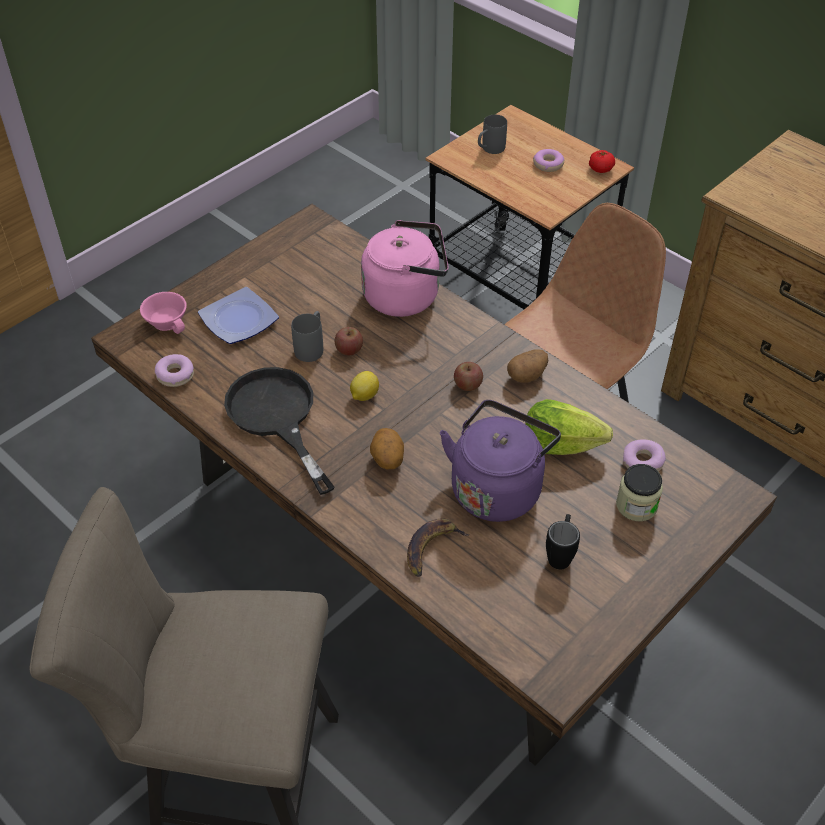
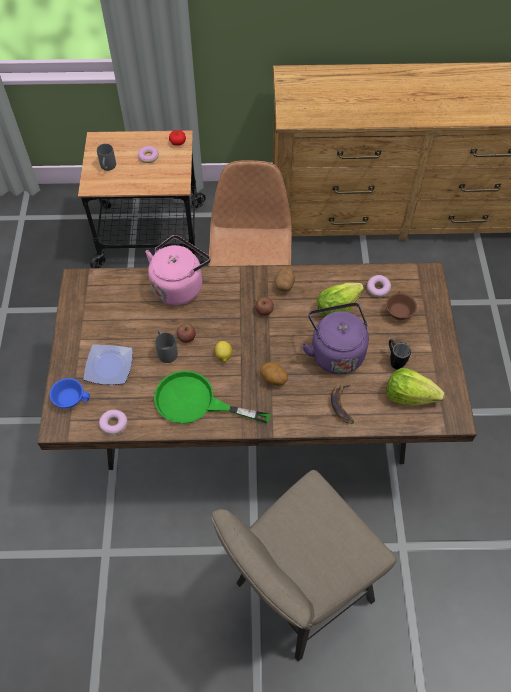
camera: 45 degrees left, 10 degrees up
pink cup [140,292,187,334] -> blue cup [50,378,90,408]
black frying pan [224,367,335,495] -> green frying pan [154,370,270,424]
jar [616,464,663,521] -> brown cup [386,291,417,320]
none -> lettuce [386,368,445,405]

